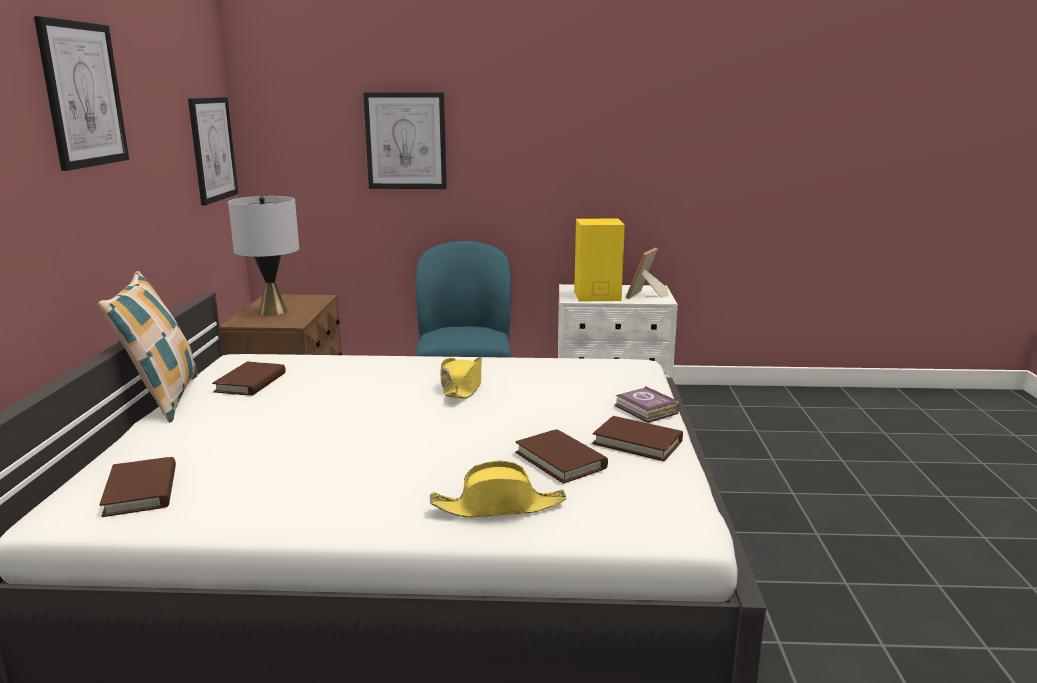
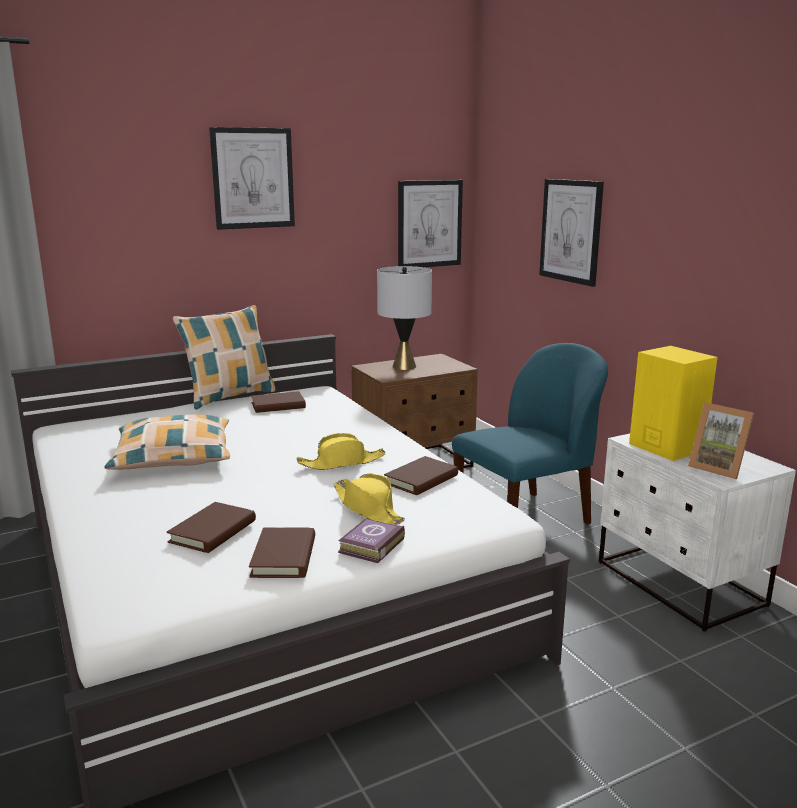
camera: 60 degrees right, 0 degrees up
brown book [100,457,176,517] -> brown book moved to [384,456,458,495]
yellow hat [430,461,566,518] -> yellow hat moved to [334,474,405,525]
picture frame [626,248,668,299] -> picture frame turned 135 degrees counterclockwise [688,402,754,479]
none -> pillow [104,414,230,470]

